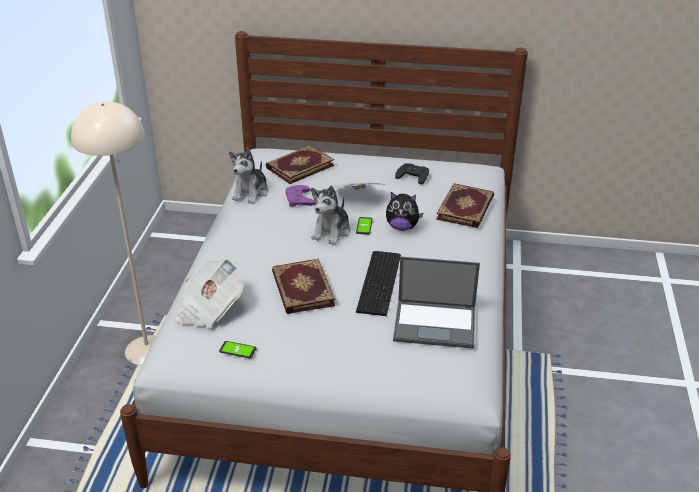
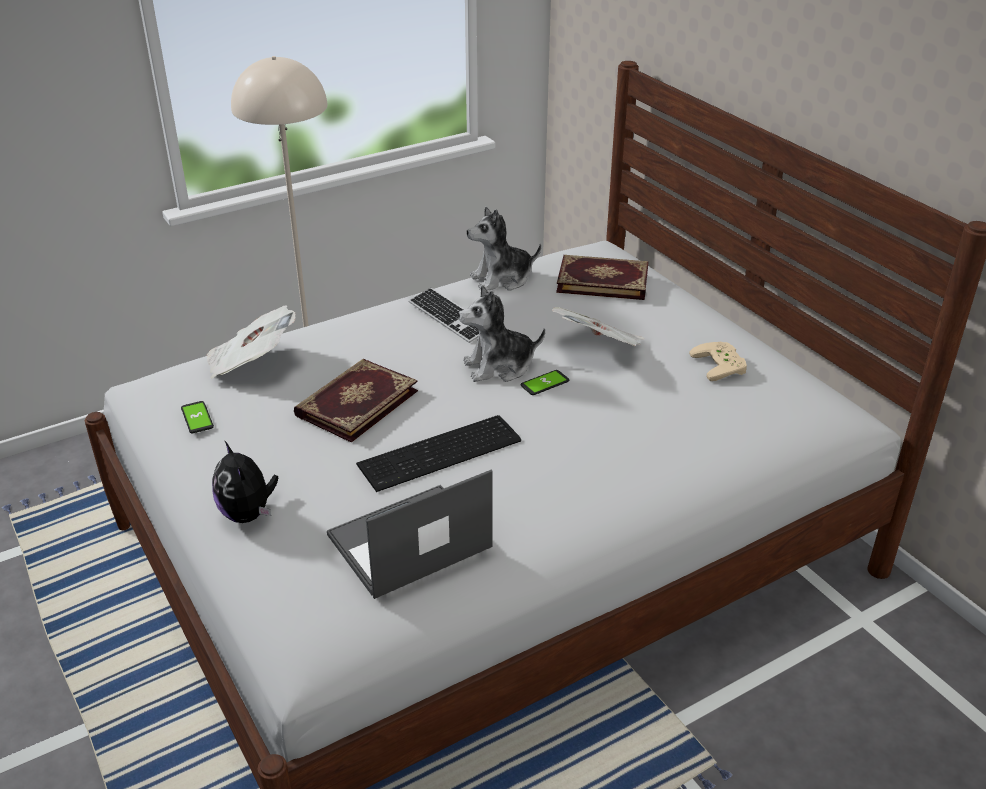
camera: 50 degrees right, 0 degrees up
purple game controller [285,185,315,207] -> none
plush toy [386,192,423,231] -> plush toy moved to [212,440,278,523]
laptop [393,257,480,349] -> laptop turned 90 degrees clockwise [327,469,493,599]
black game controller [395,163,429,184] -> beige game controller [689,342,747,381]
book [436,183,494,228] -> none
none -> keyboard [409,288,479,343]

